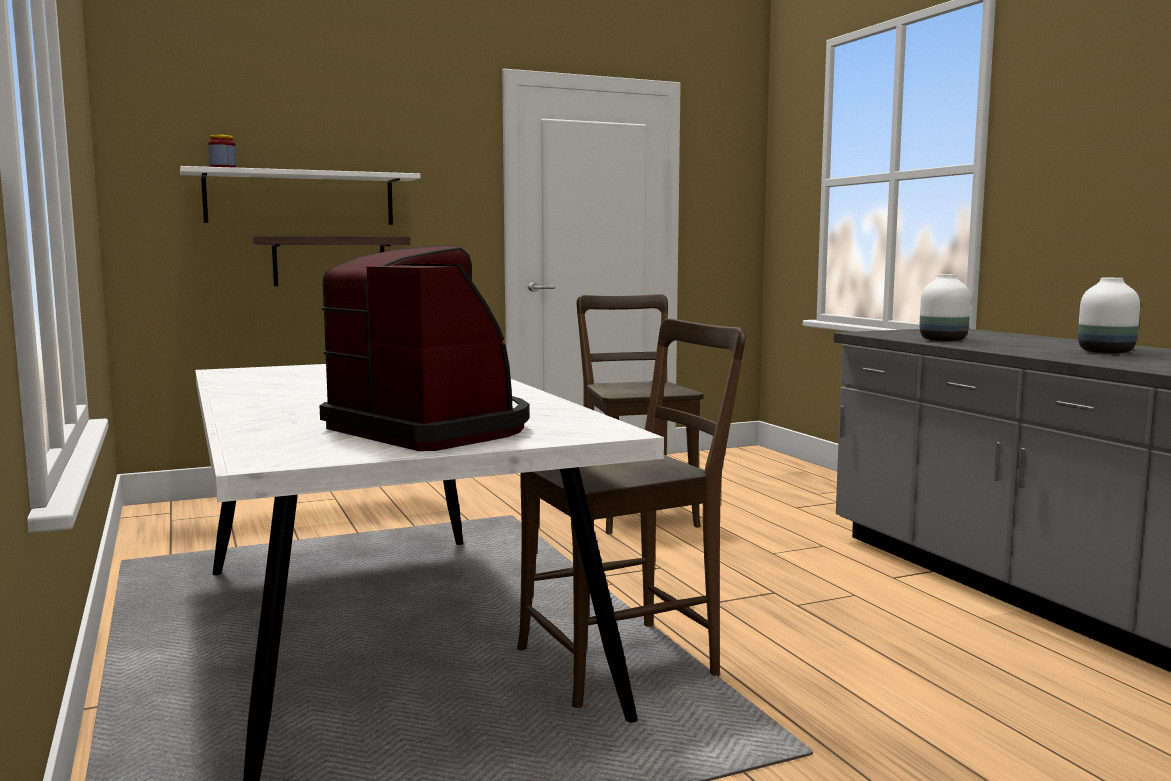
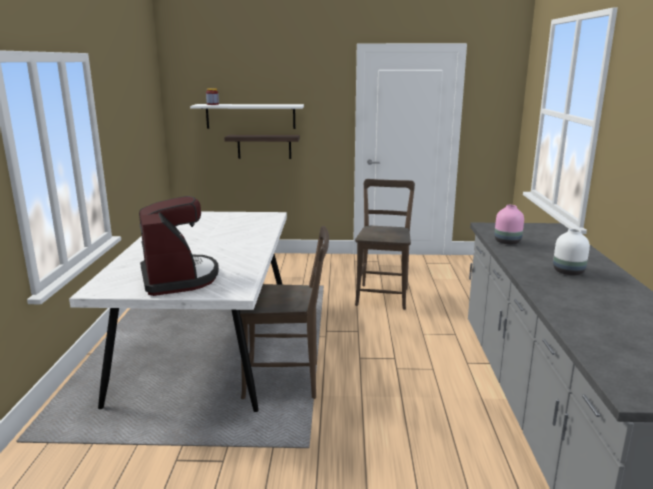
camera: 25 degrees right, 10 degrees up
white vase [920,274,971,341] -> pink vase [495,205,524,244]

